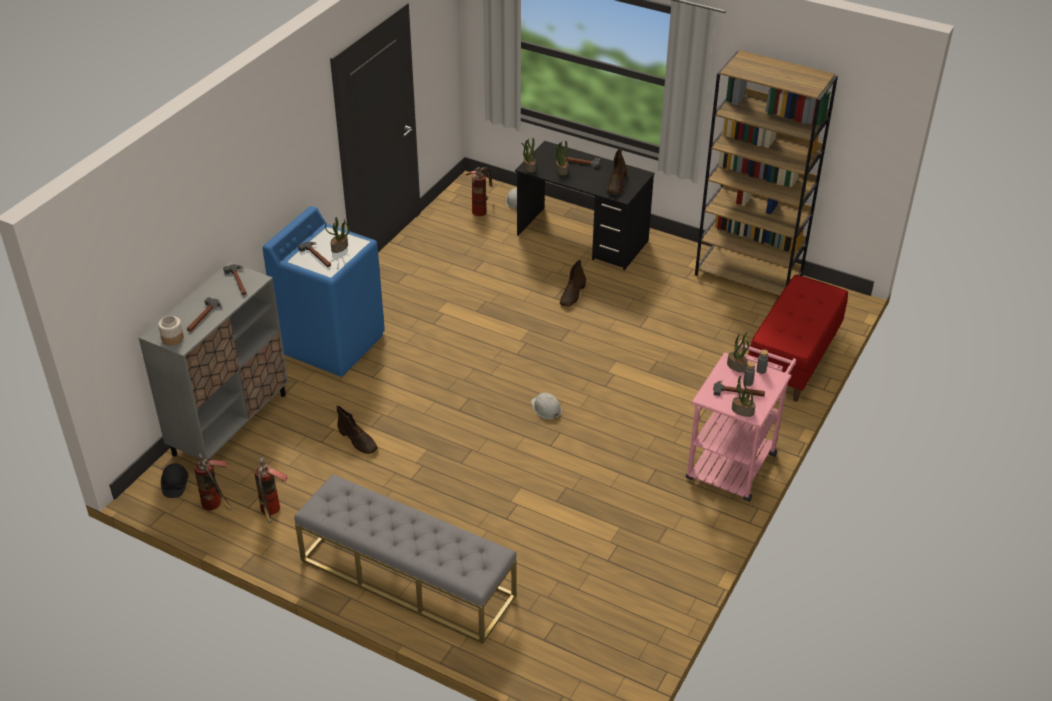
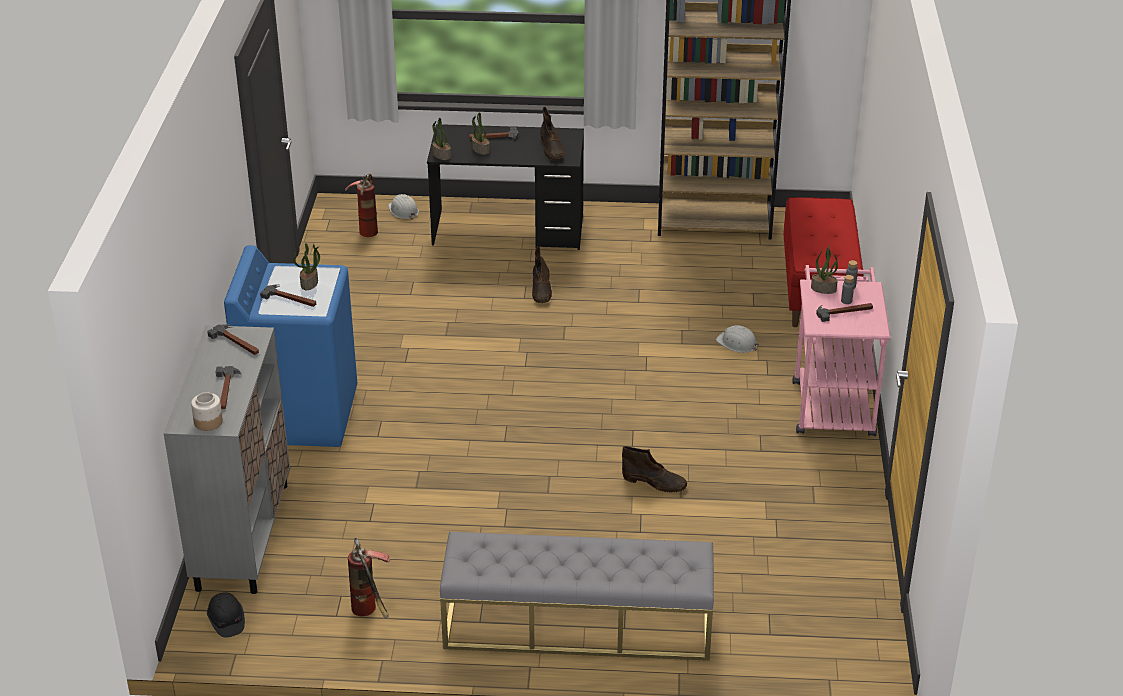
camera: 25 degrees left, 5 degrees down
fire extinguisher [194,452,232,511] -> none
brown boot [336,406,378,454] -> brown boot moved to [622,446,687,492]
white hard hat [531,393,562,420] -> white hard hat moved to [716,325,759,353]
potted plant [732,376,755,417] -> none

